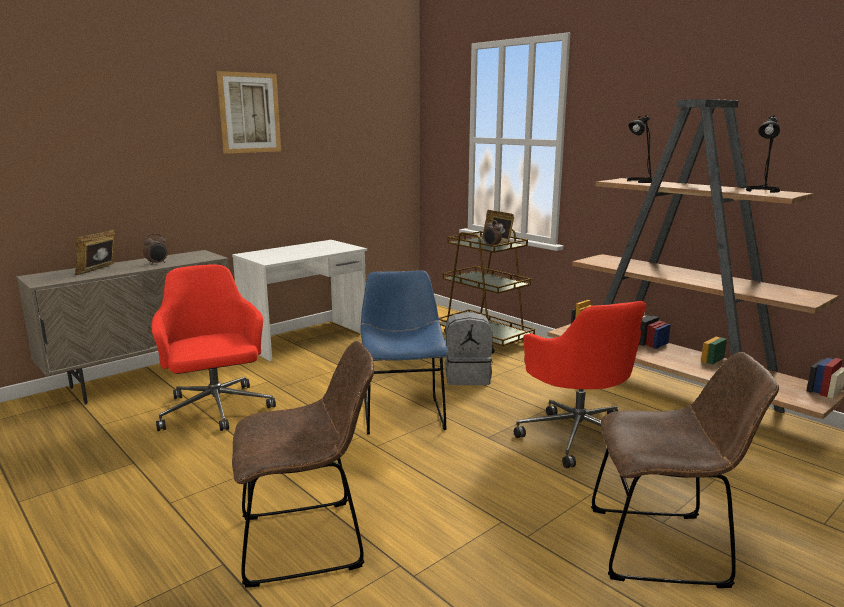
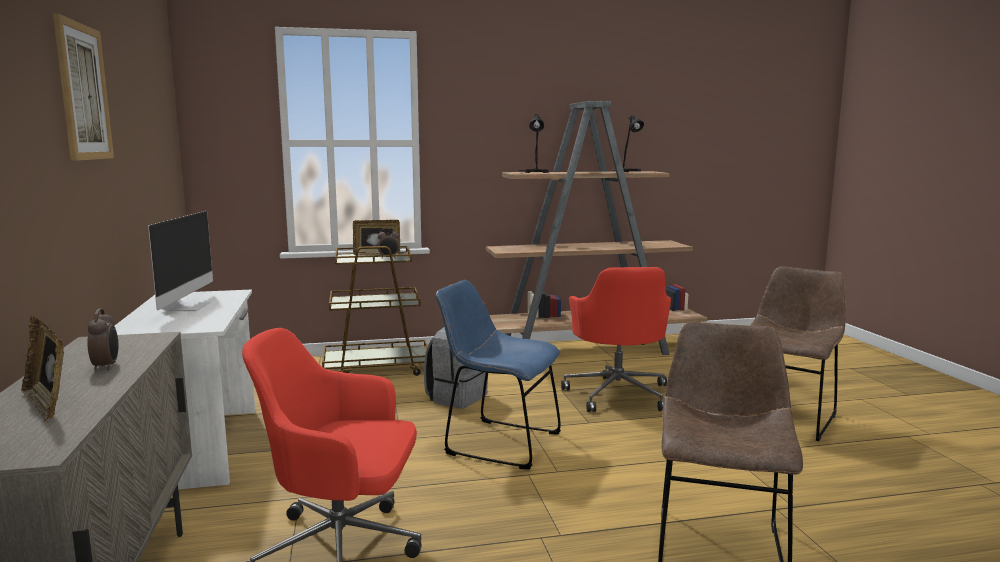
camera: 60 degrees left, 5 degrees down
red office chair [514,301,647,468] -> red office chair turned 75 degrees clockwise [561,267,671,412]
none -> monitor [148,211,213,311]

